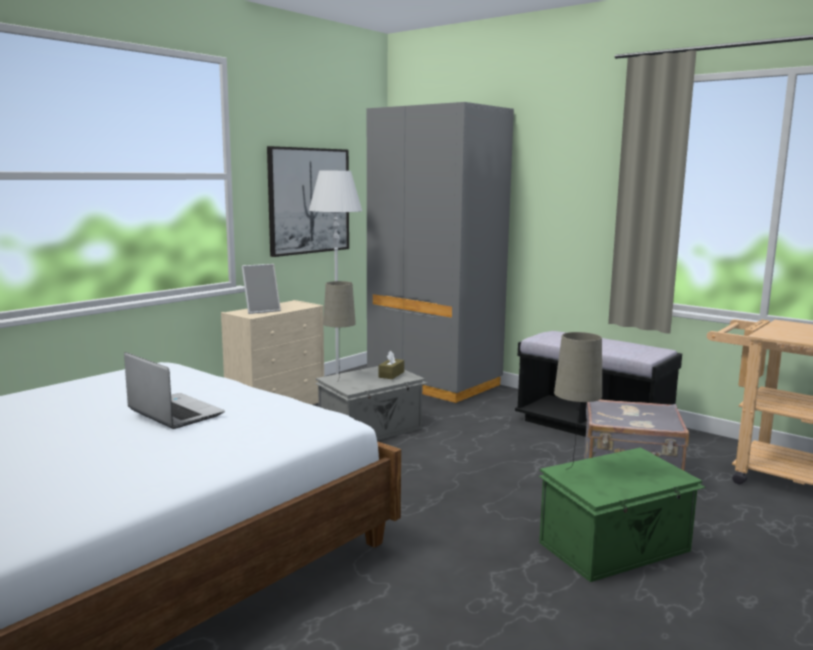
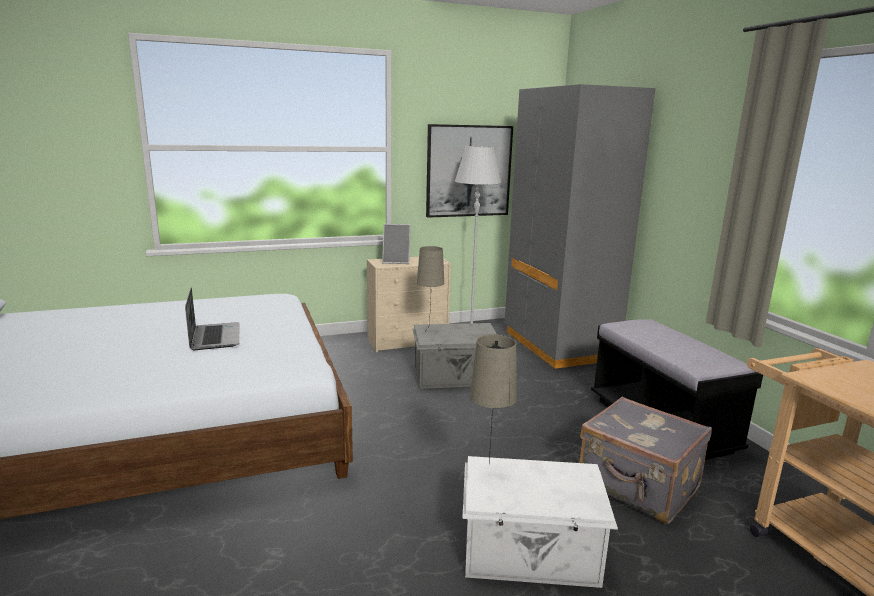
camera: 30 degrees right, 5 degrees up
brown tissue box [378,351,404,379] -> none
green storage box [539,447,706,582] -> white storage box [462,456,618,588]

